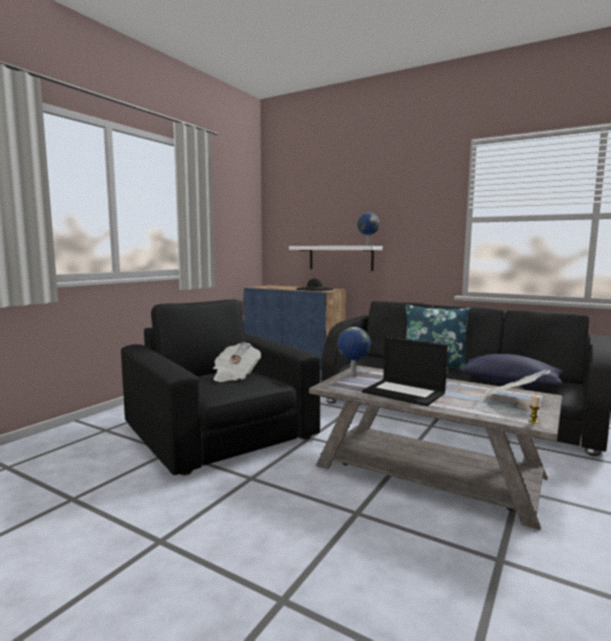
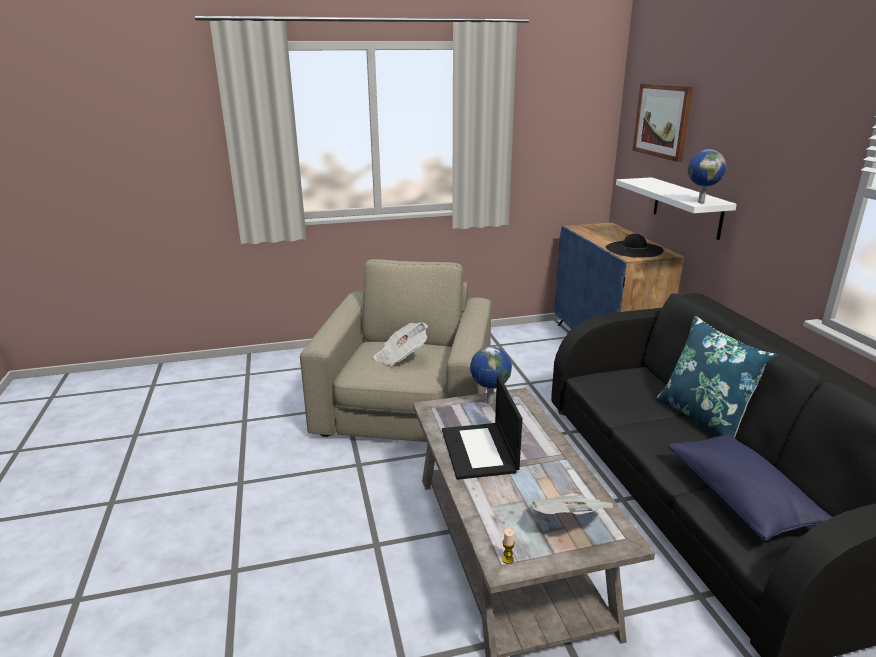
camera: 45 degrees right, 15 degrees up
black armchair [121,299,321,475] -> beige armchair [300,259,491,442]
none -> picture [633,83,693,162]

